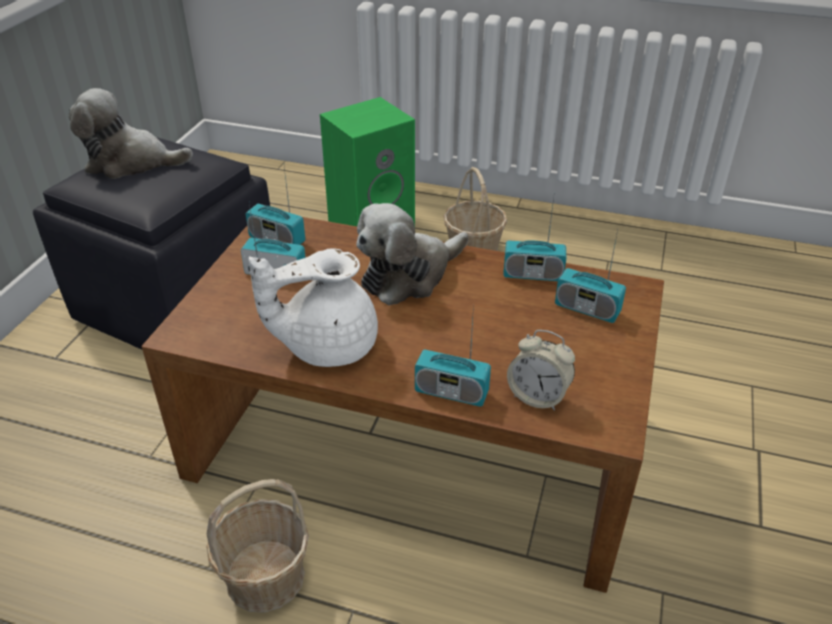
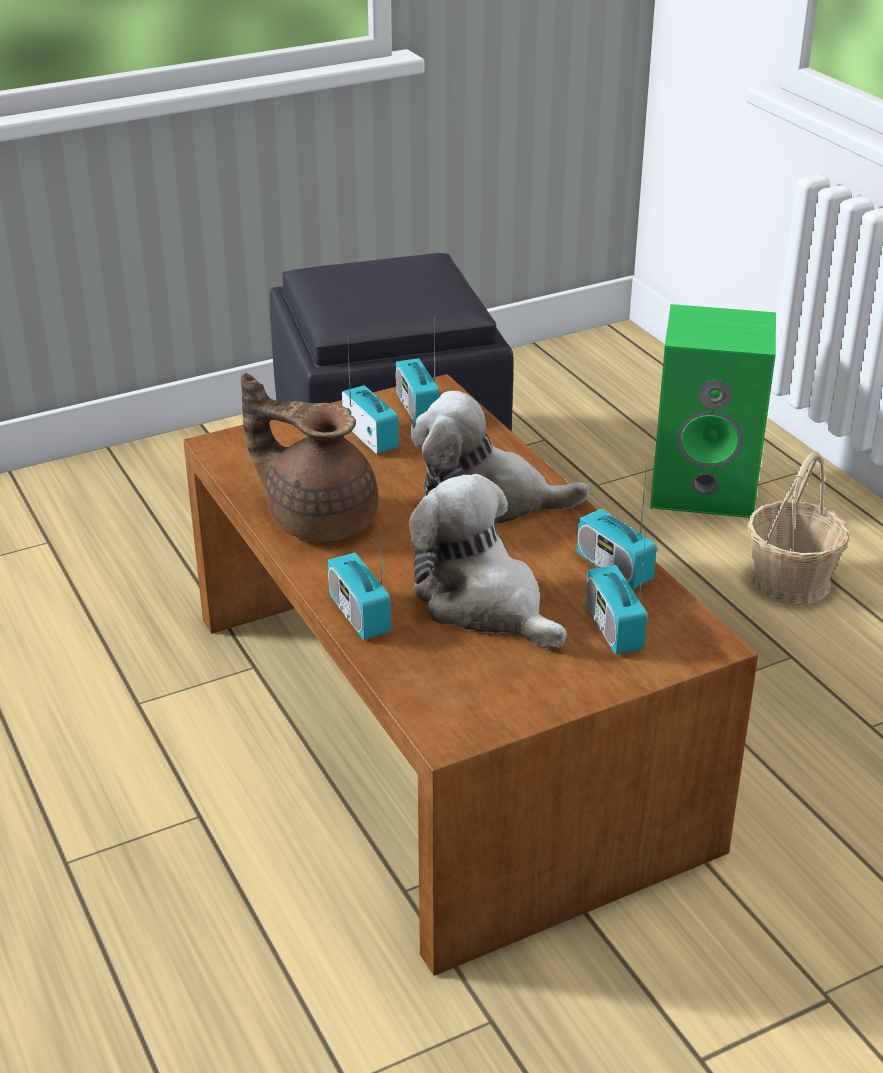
camera: 45 degrees right, 5 degrees down
plush toy [69,88,193,179] -> plush toy moved to [409,474,567,648]
basket [207,479,309,613] -> none
white teapot [249,249,378,367] -> brown teapot [241,373,378,541]
alarm clock [507,330,575,411] -> none

